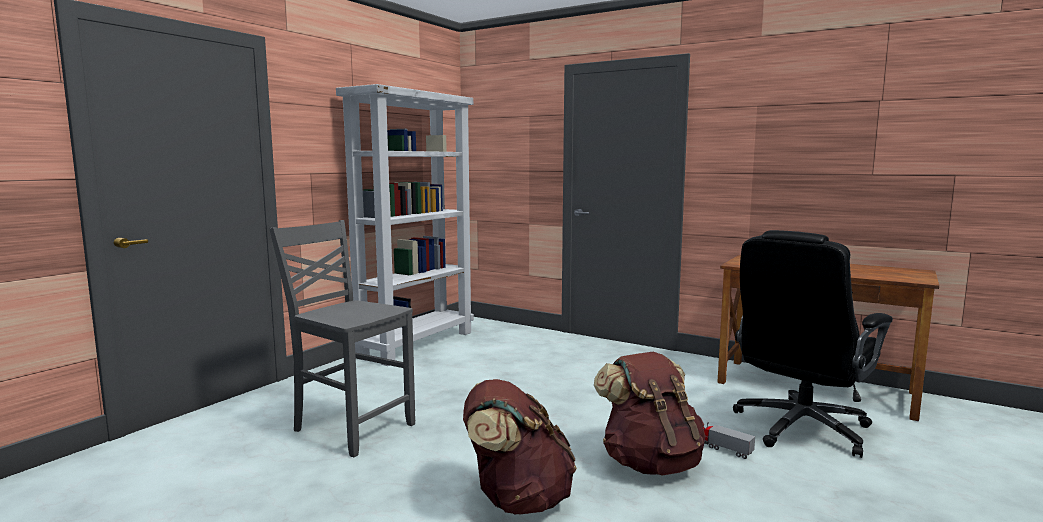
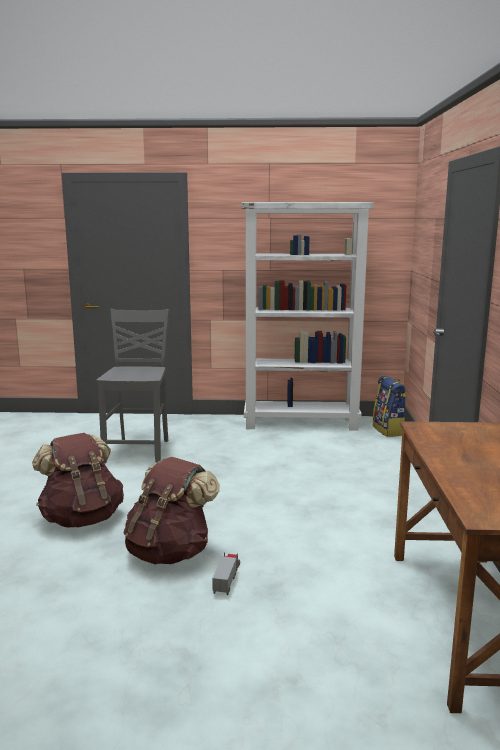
camera: 60 degrees right, 5 degrees up
black office chair [733,230,893,458] -> none
none -> backpack [373,376,407,437]

